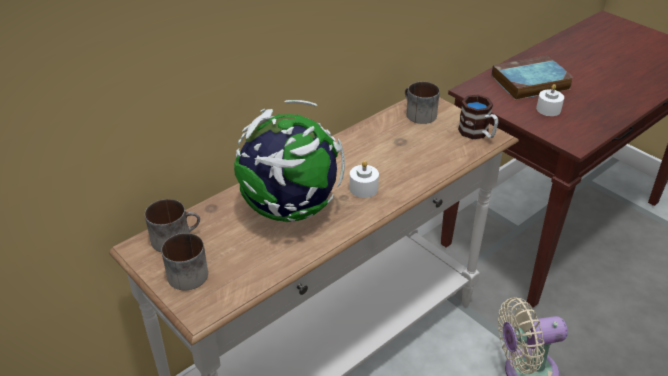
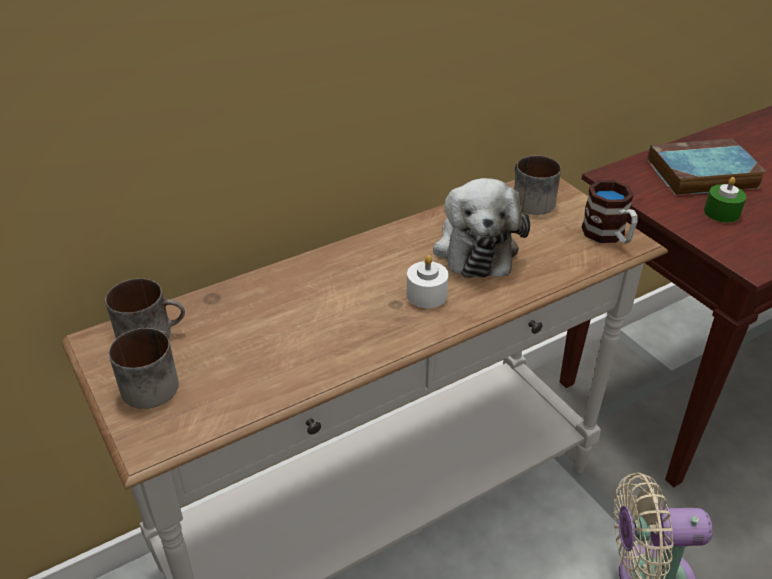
camera: 10 degrees right, 0 degrees up
globe [234,100,345,222] -> none
white candle [536,84,564,116] -> green candle [704,177,746,223]
none -> plush toy [433,178,530,278]

